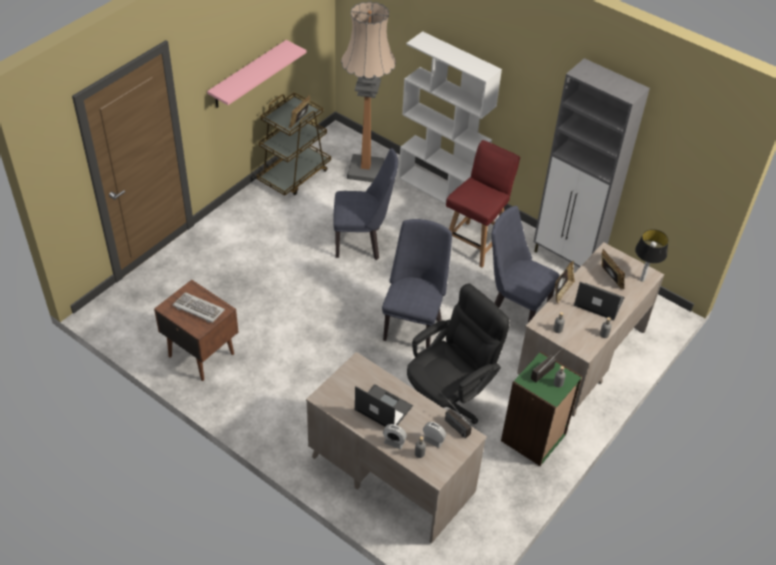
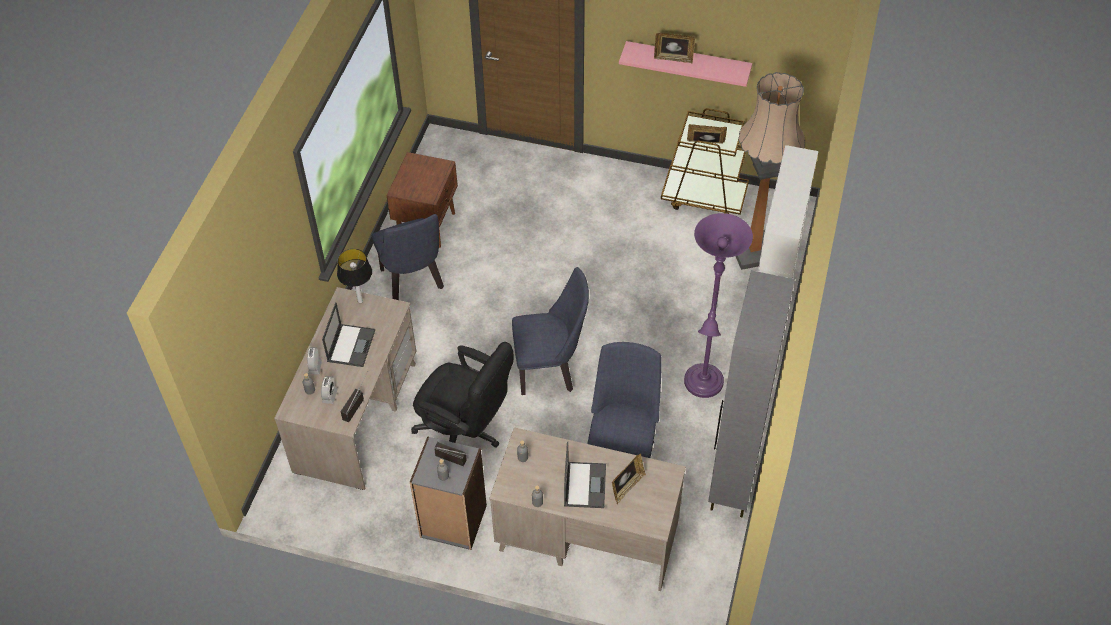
camera: 70 degrees right, 5 degrees up
keyboard [173,292,225,323] -> none
blue chair [333,148,398,260] -> blue chair moved to [372,214,444,300]
red chair [446,140,520,268] -> purple floor lamp [684,213,753,398]
green bookcase [501,351,582,466] -> grey bookcase [410,436,487,550]
picture frame [555,261,575,304] -> picture frame moved to [654,33,695,63]
table lamp [635,229,668,282] -> table lamp moved to [337,249,372,304]

